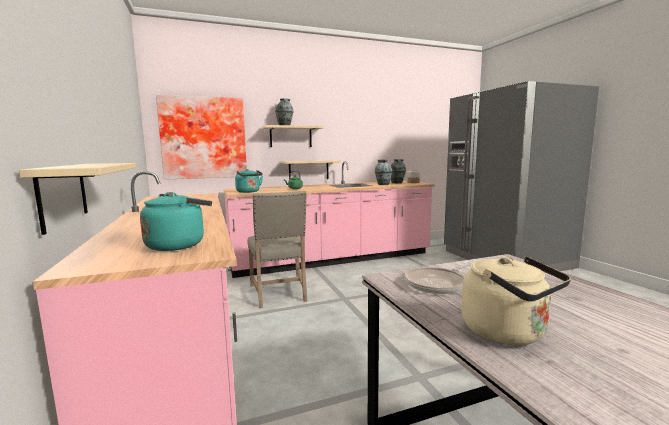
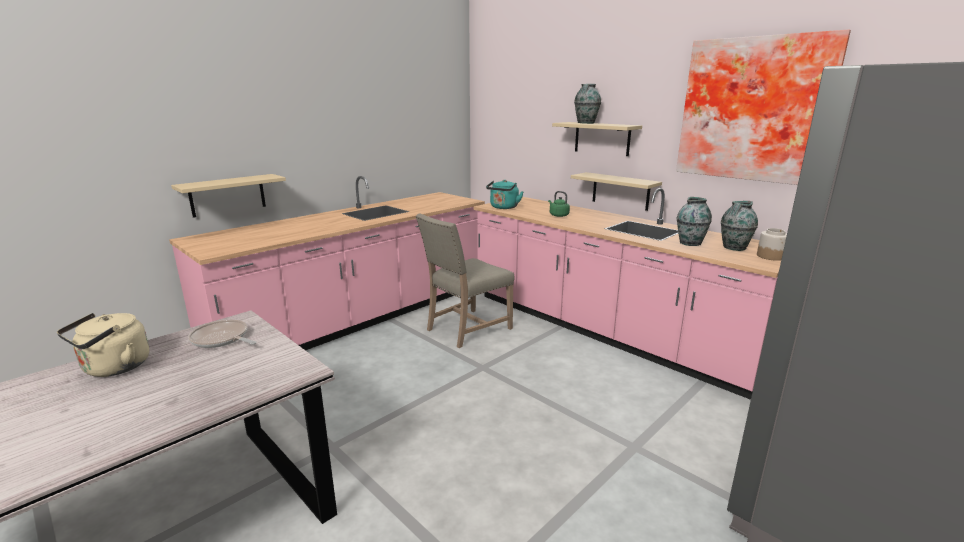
camera: 65 degrees right, 10 degrees up
turquoise kettle [140,192,212,251] -> none
picture [156,95,247,180] -> picture moved to [676,29,851,185]

